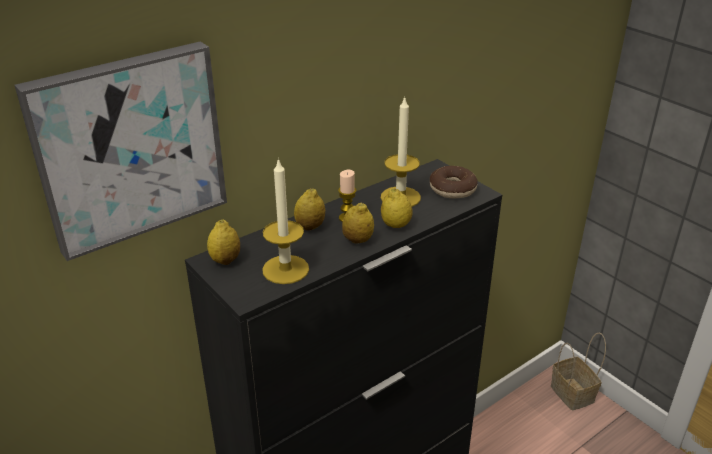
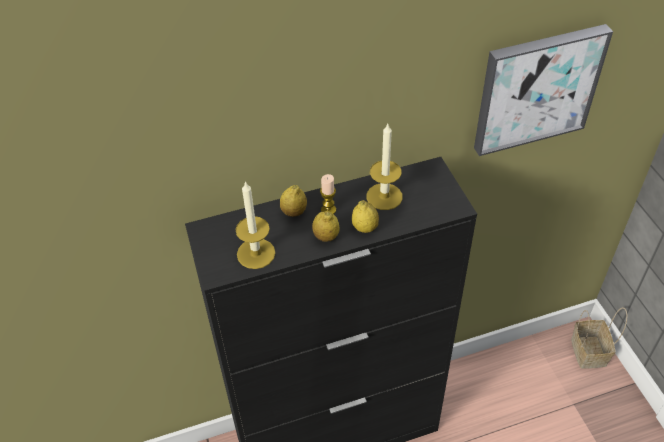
camera: 20 degrees right, 15 degrees up
picture [15,42,227,261] -> picture moved to [474,24,613,156]
lemon [207,220,240,265] -> none
donut [430,166,478,198] -> none

